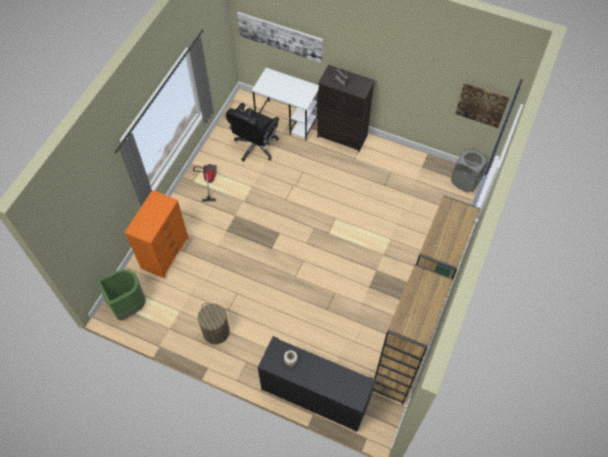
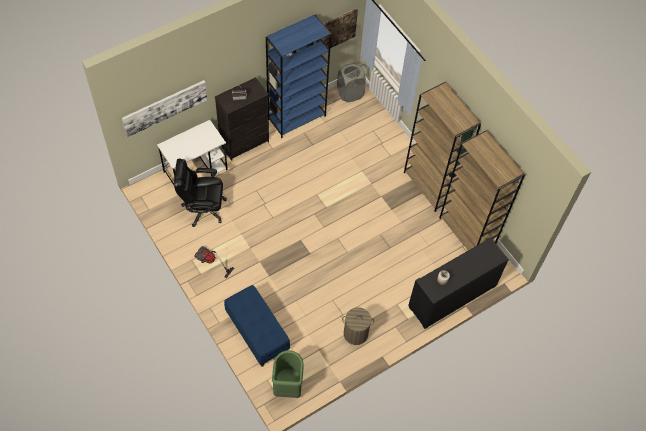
camera: 60 degrees left, 0 degrees up
orange dresser [124,190,189,279] -> blue bench [224,285,290,367]
black office chair [226,103,279,161] -> black office chair turned 120 degrees clockwise [174,159,227,227]
none -> blue bookcase [266,15,331,138]

